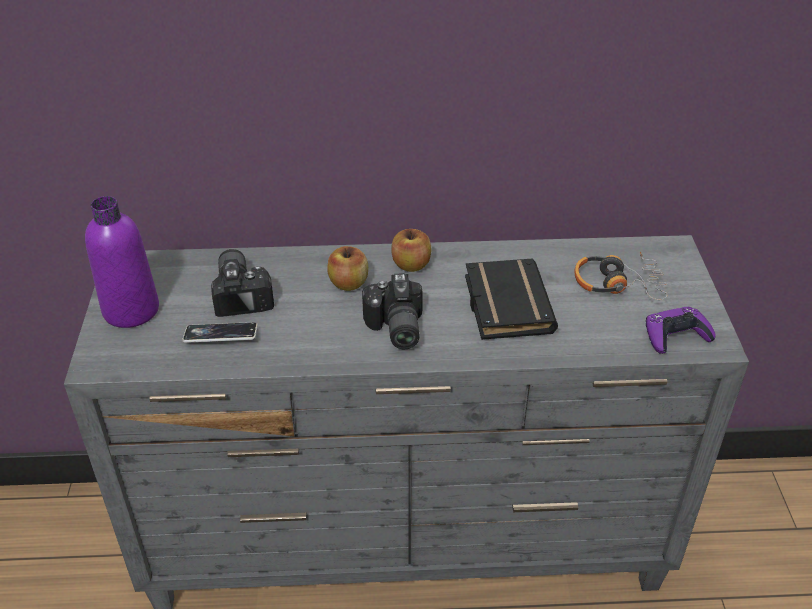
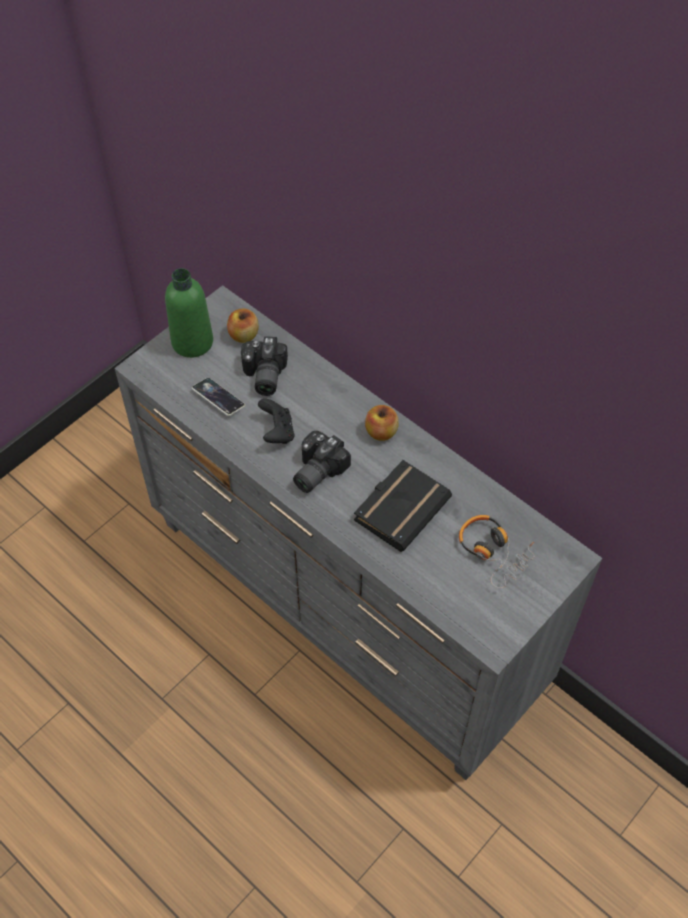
camera: 45 degrees right, 15 degrees up
purple bottle [85,196,159,328] -> green bottle [165,268,213,358]
camera [211,249,274,317] -> camera turned 150 degrees clockwise [241,337,288,396]
apple [327,246,368,291] -> apple moved to [227,308,259,343]
purple game controller [646,307,716,354] -> none
none -> black game controller [258,399,294,444]

